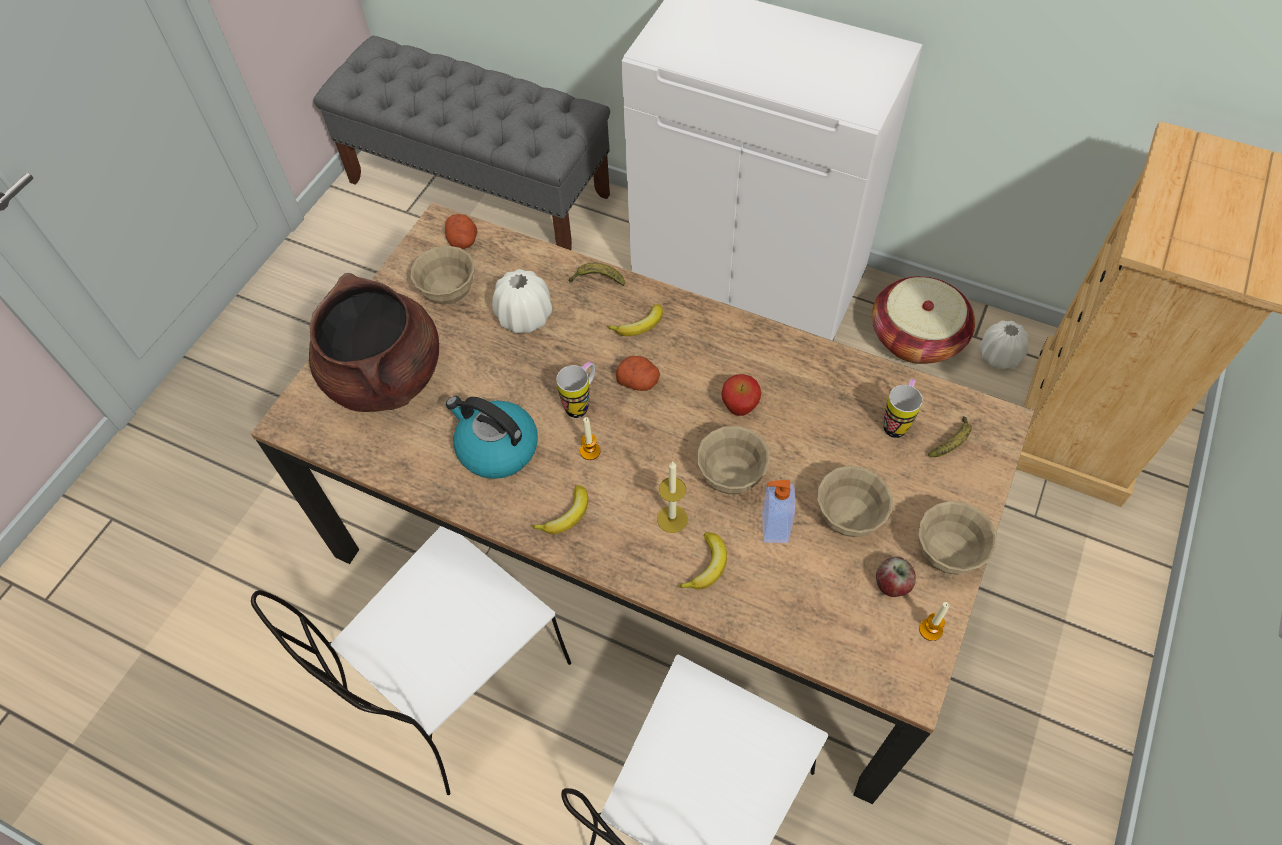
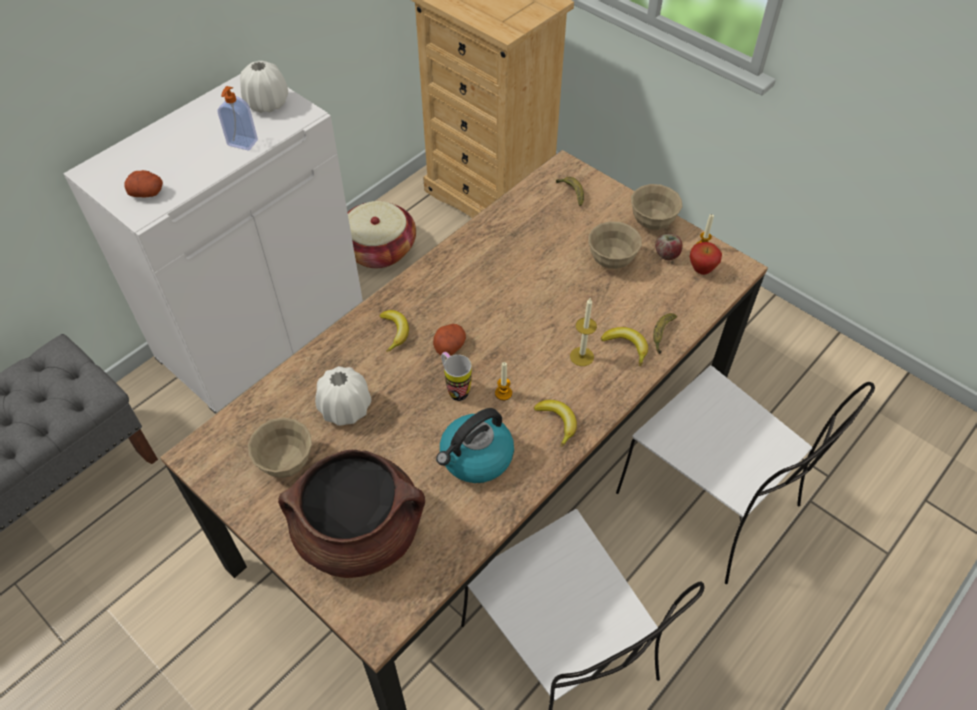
camera: 75 degrees left, 5 degrees down
potato [445,214,477,249] -> potato moved to [124,170,163,197]
banana [569,263,625,286] -> banana moved to [653,313,677,354]
beige bowl [697,426,770,494] -> none
apple [721,374,761,416] -> apple moved to [690,242,722,275]
soap dispenser [762,480,795,543] -> soap dispenser moved to [218,86,258,151]
mug [883,379,923,438] -> none
white vase [979,320,1028,369] -> white vase moved to [240,61,288,113]

